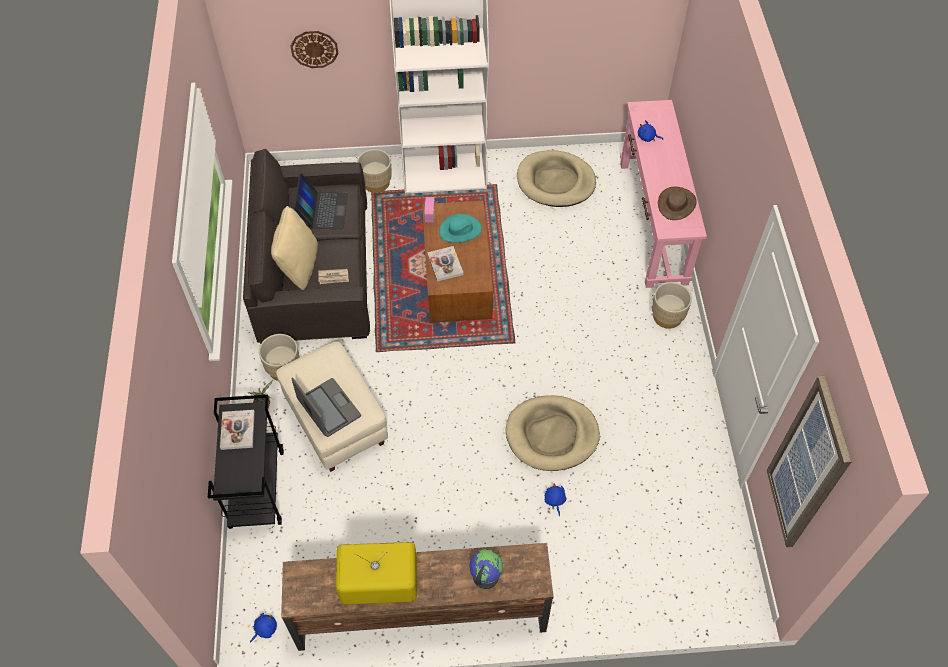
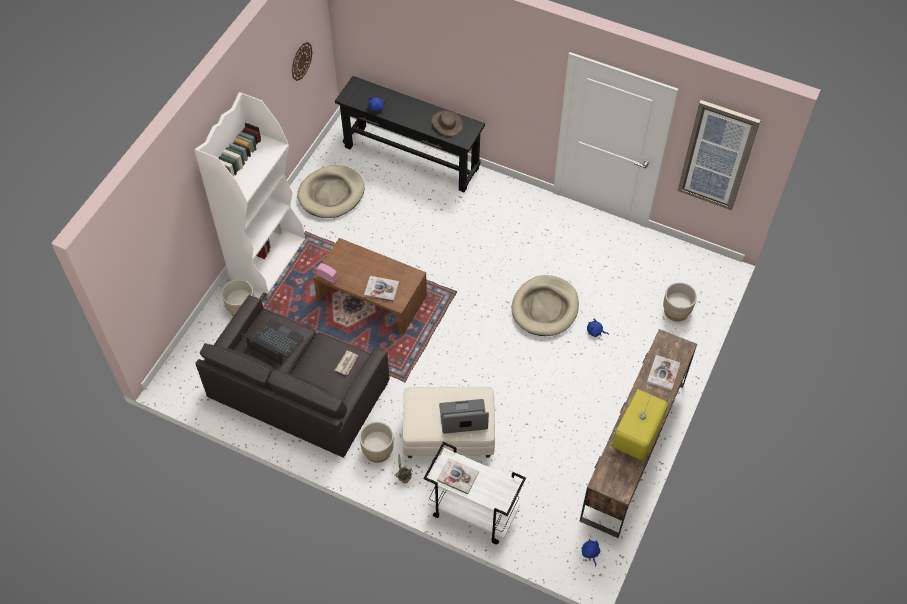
camera: 60 degrees left, 0 degrees up
black cart [208,395,284,529] -> white cart [424,442,526,544]
beige pillow [271,206,318,290] -> none
wall clock [290,31,339,68] -> wall clock moved to [292,42,312,81]
turquoise hat [439,214,482,243] -> none
globe [469,549,503,589] -> book [647,355,680,391]
pink console table [620,100,707,288] -> black console table [335,76,485,192]
beige planter [652,282,692,329] -> beige planter moved to [663,282,697,322]

